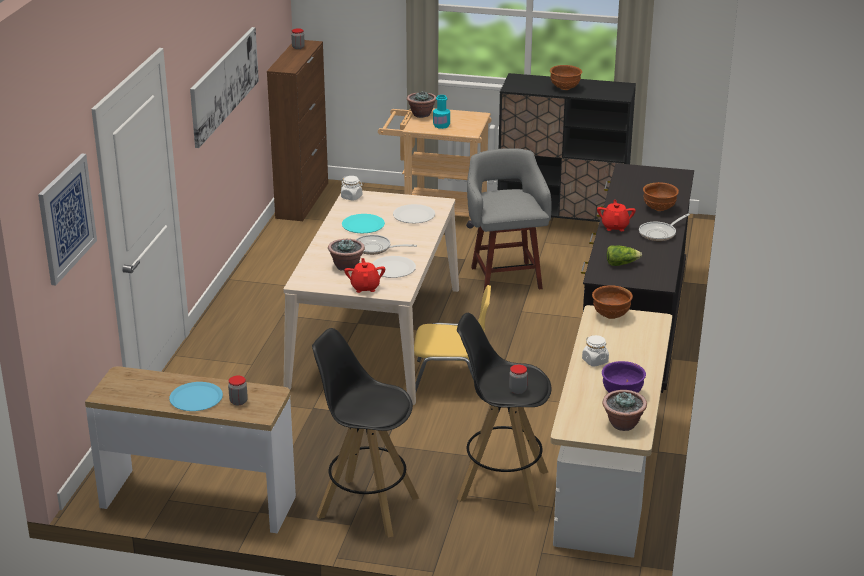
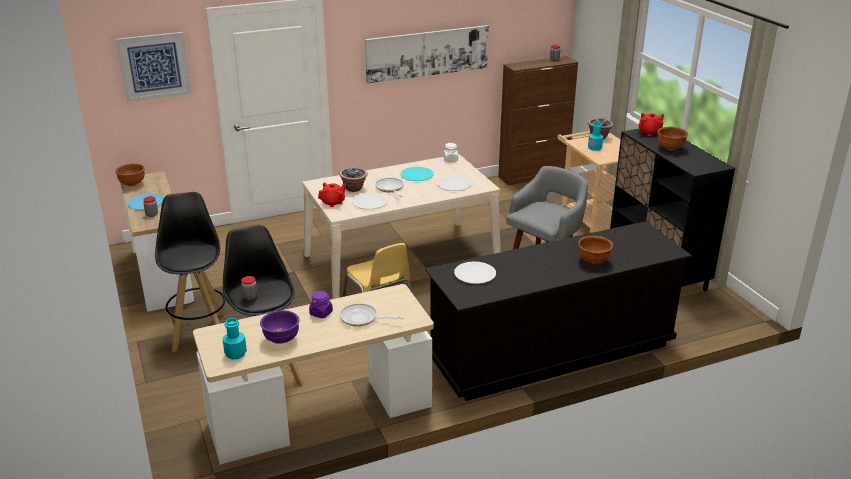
camera: 55 degrees right, 0 degrees up
white jar [582,335,609,367] -> purple jar [309,291,333,318]
brown bowl [592,285,633,319] -> brown bowl moved to [115,163,145,186]
red teapot [597,200,636,231] -> red teapot moved to [638,113,664,136]
potted plant [603,390,647,431] -> turquoise bottle [222,318,247,360]
lettuce [606,246,642,266] -> white plate [454,261,496,284]
frying pan [639,214,690,241] -> frying pan moved to [340,303,404,327]

